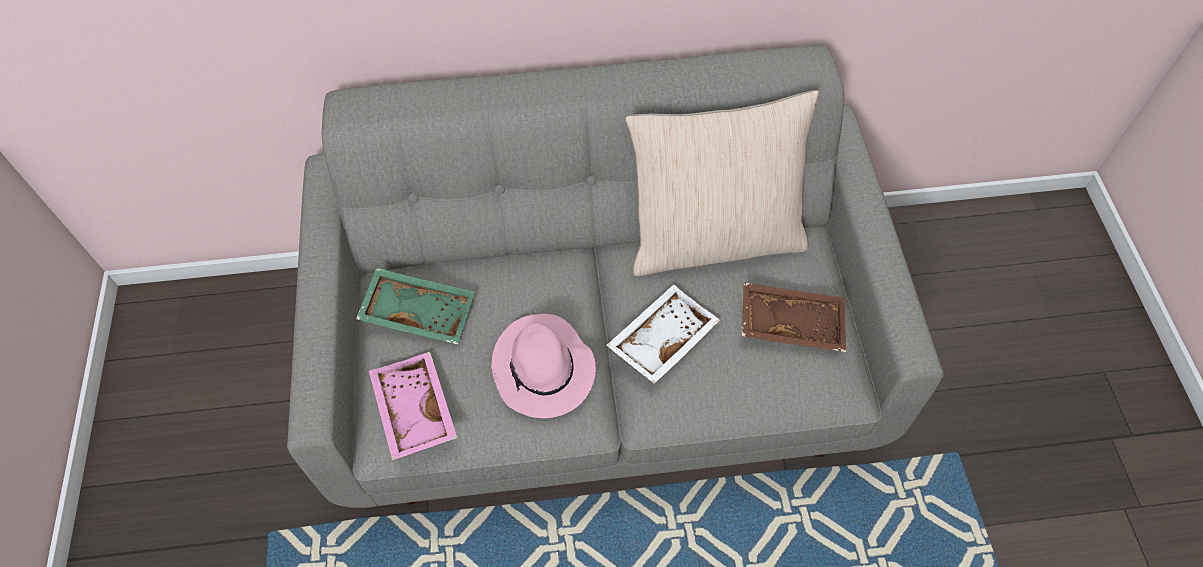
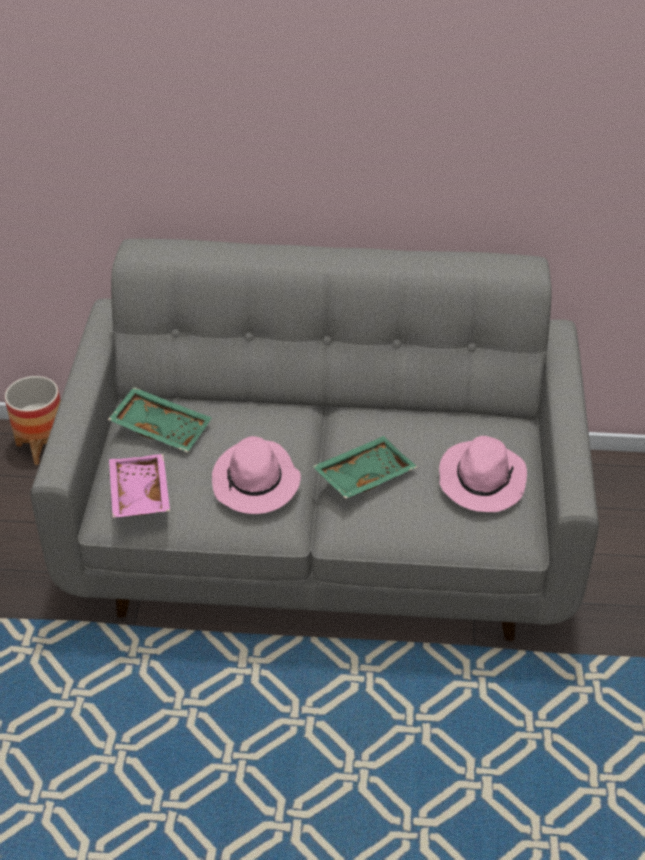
camera: 10 degrees right, 15 degrees down
white tray [606,284,720,384] -> green tray [312,436,417,499]
beige pillow [625,90,819,276] -> none
brown tray [742,282,846,352] -> pink hat [439,436,527,512]
none -> planter [5,376,61,465]

